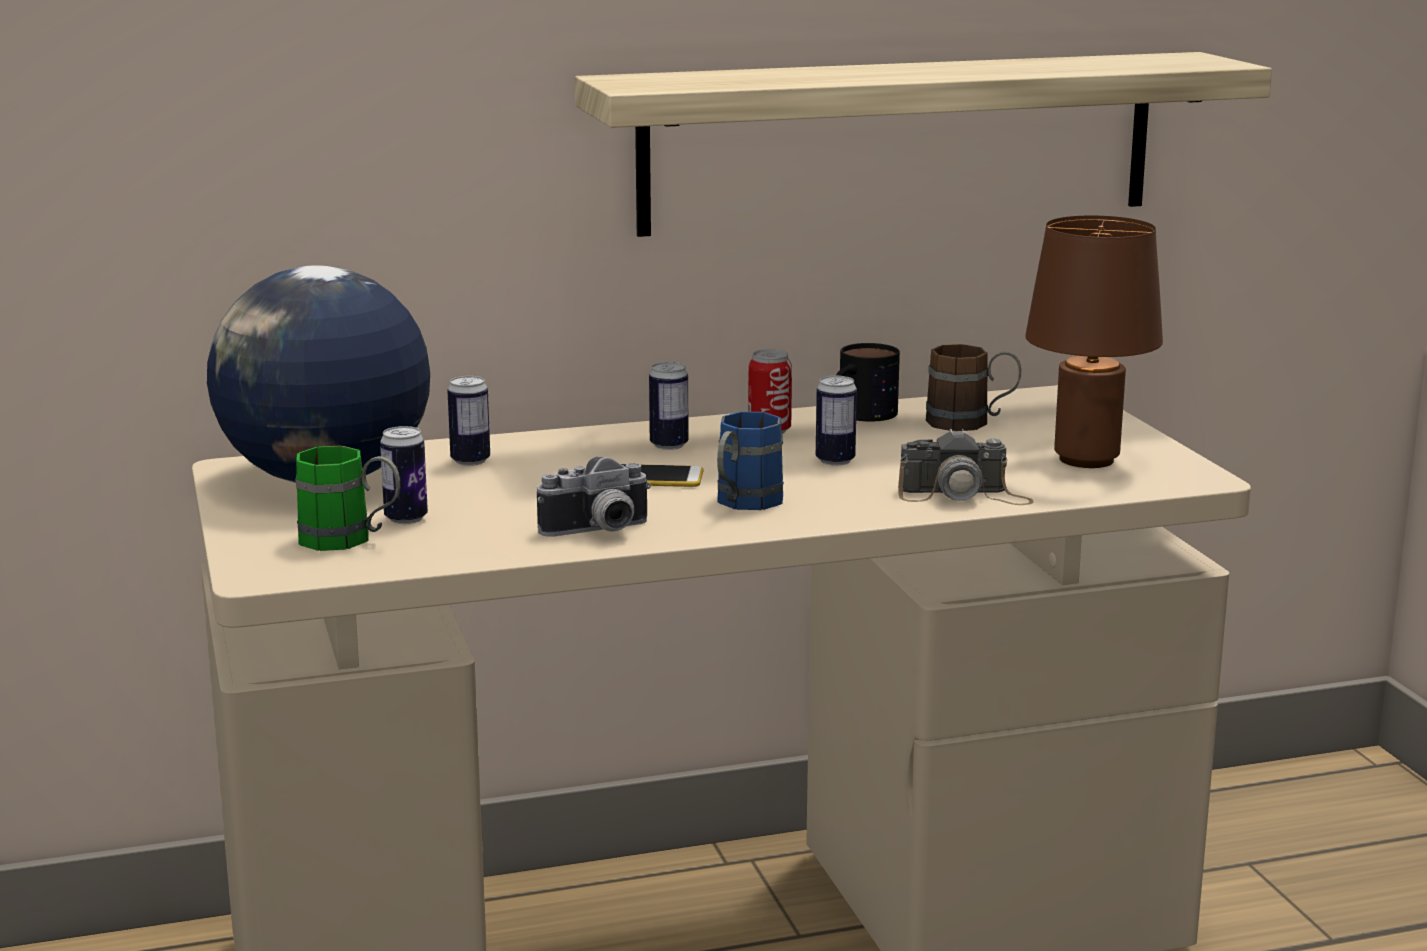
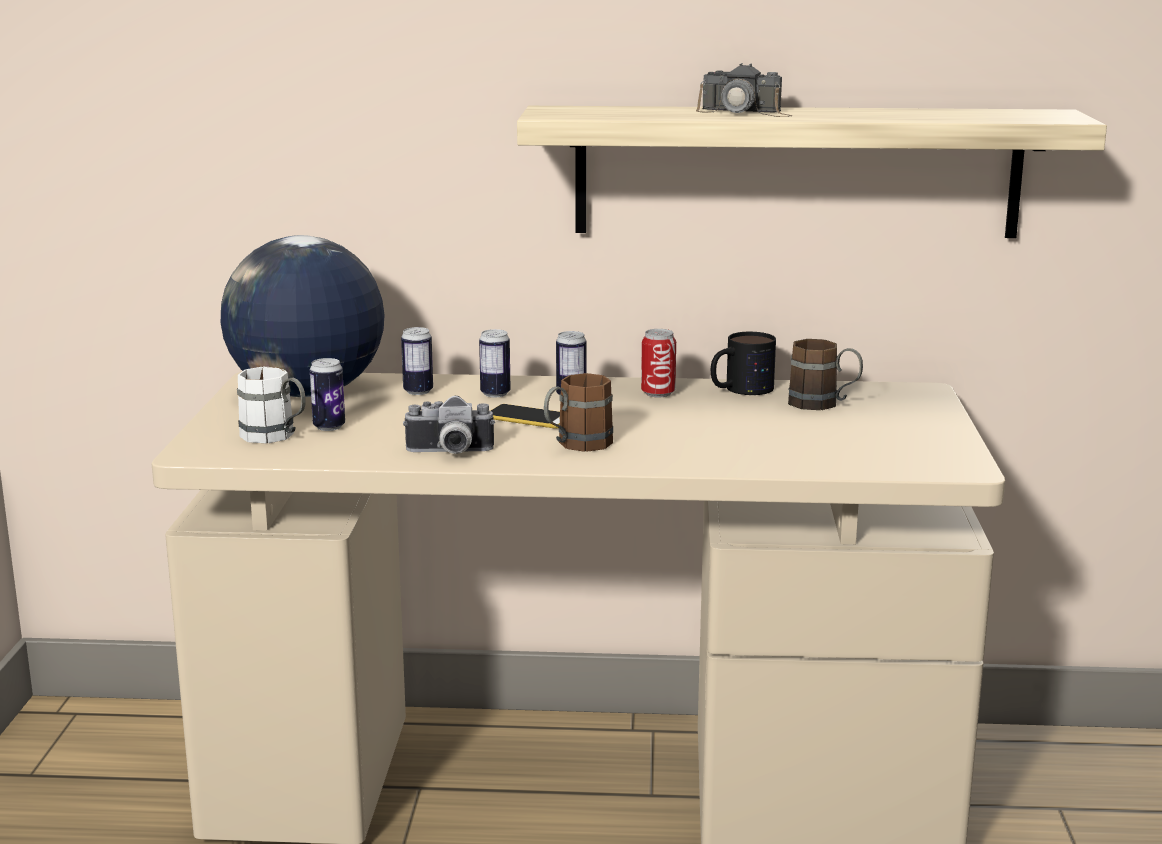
camera: 20 degrees right, 0 degrees up
green mug [295,446,400,551] -> white mug [237,367,306,443]
blue mug [717,412,784,510] -> brown mug [544,373,613,452]
can [816,376,857,466] -> can moved to [479,329,510,397]
camera [898,429,1033,505] -> camera moved to [696,63,792,117]
brown table lamp [1025,216,1163,468] -> none

